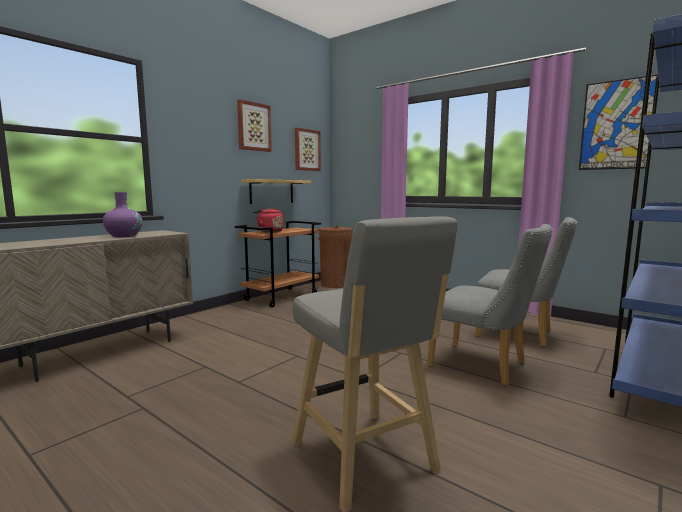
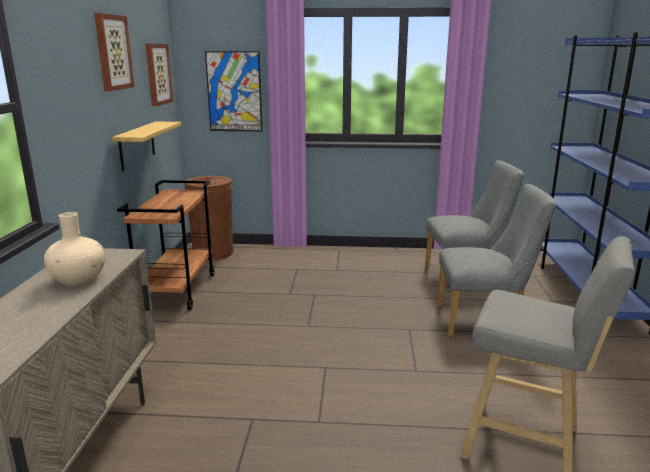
camera: 35 degrees left, 10 degrees up
purple vase [103,192,143,237] -> beige vase [44,212,105,286]
red kettle [253,207,284,233] -> none
picture [579,75,657,170] -> picture moved to [205,51,263,131]

